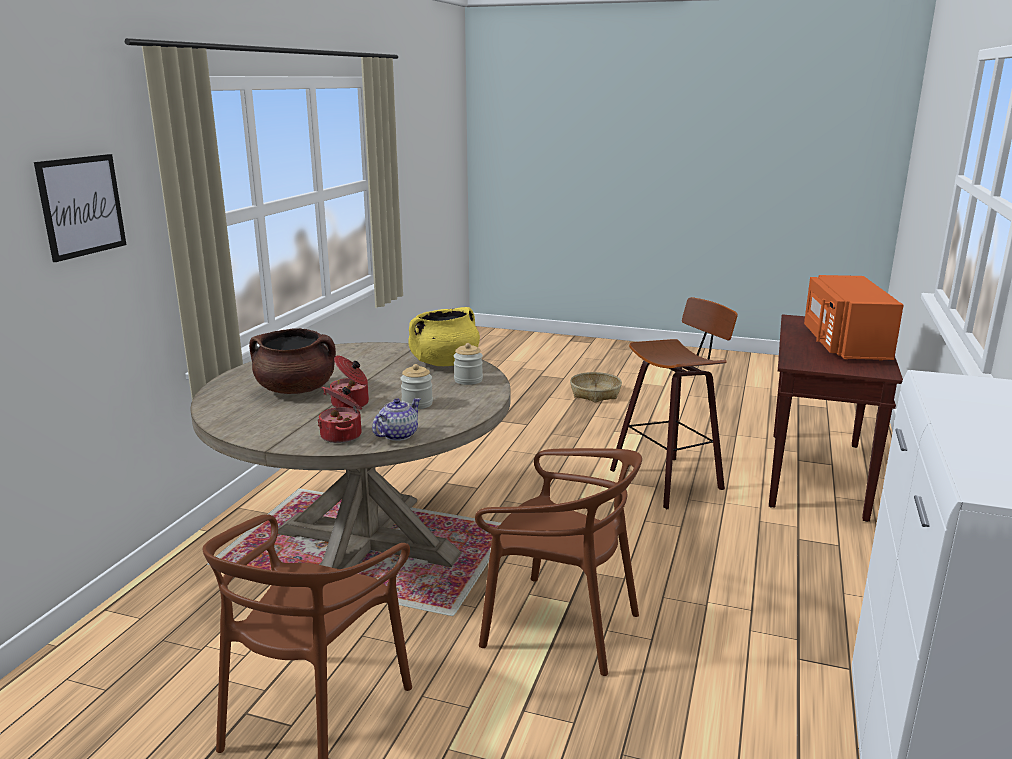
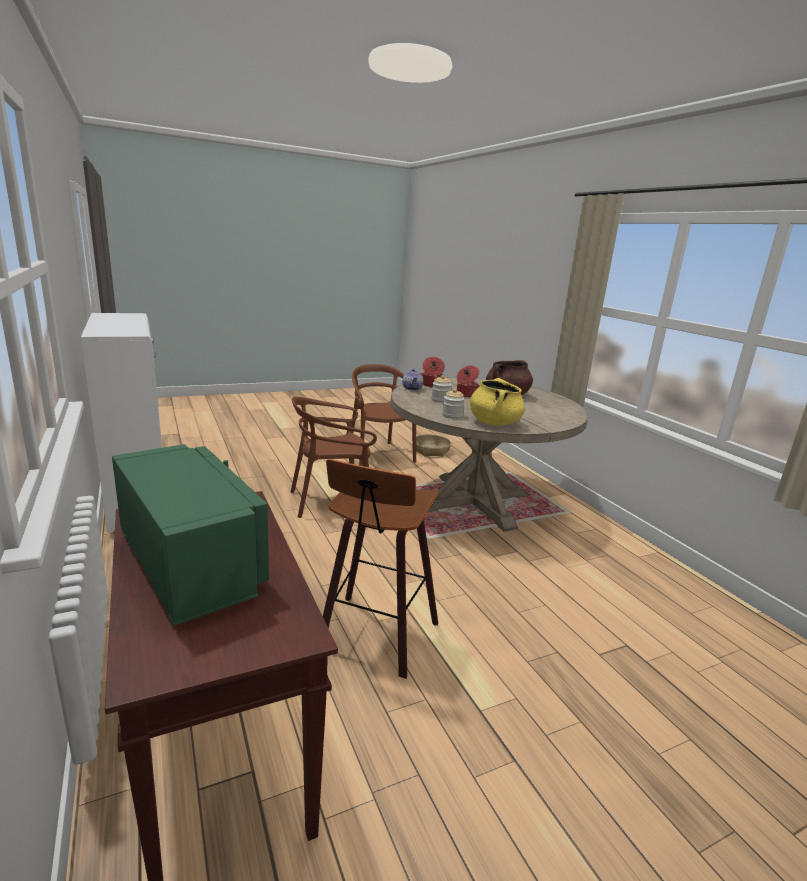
camera: 135 degrees right, 0 degrees up
picture [34,154,126,262] -> none
basket [570,372,622,403] -> basket moved to [416,434,451,457]
orange microwave [804,275,904,361] -> green microwave [112,444,269,626]

